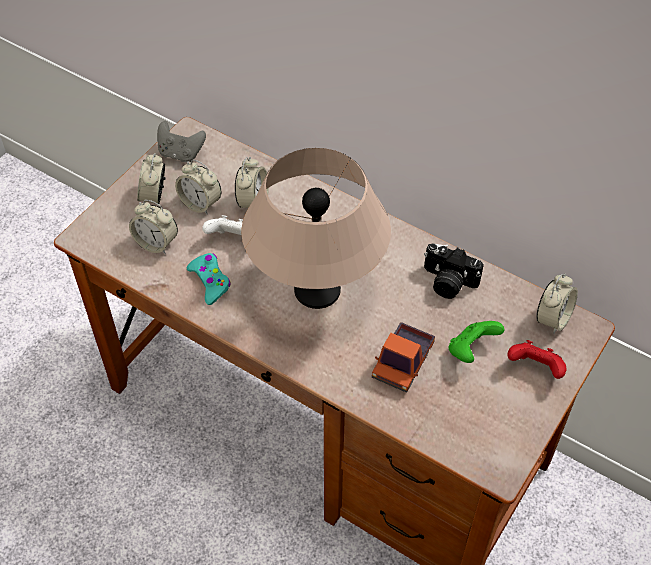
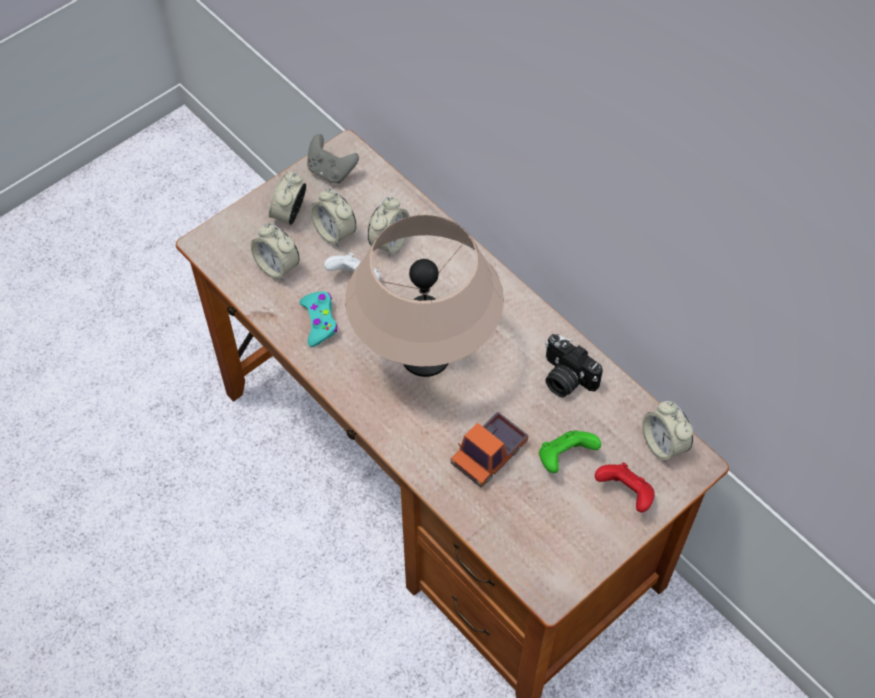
camera: 15 degrees right, 5 degrees up
alarm clock [536,274,578,334] -> alarm clock turned 105 degrees clockwise [642,401,693,462]

